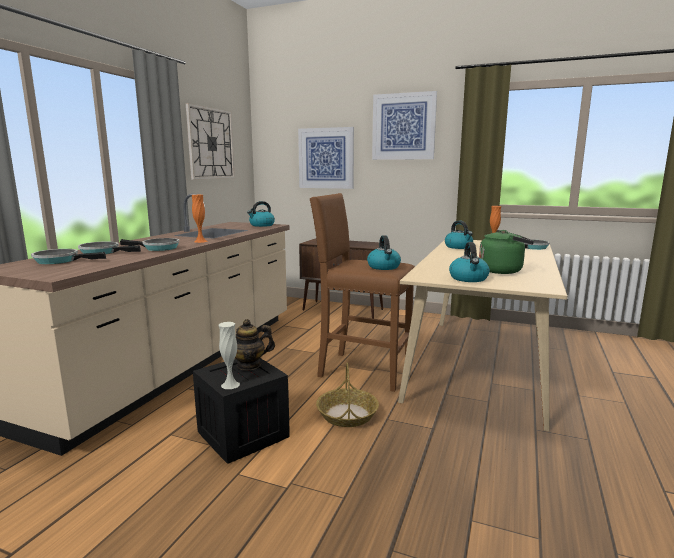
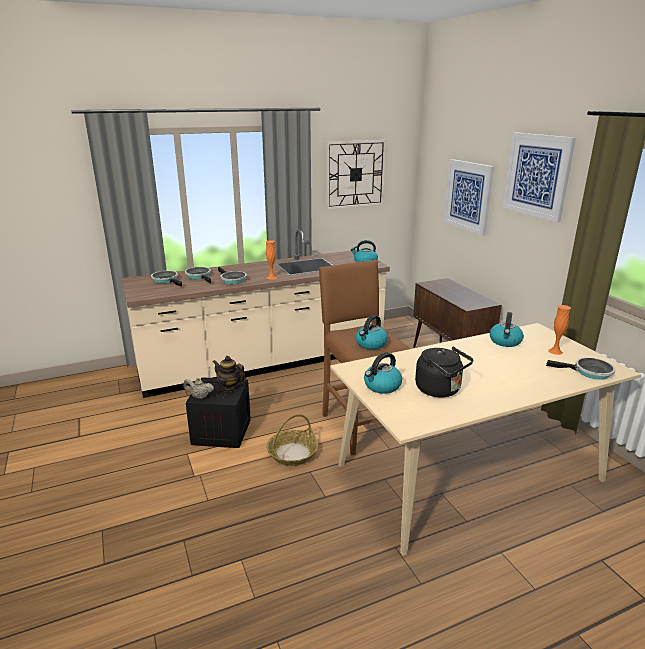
camera: 45 degrees right, 10 degrees up
white vase [218,322,240,389] -> beige teapot [183,378,214,399]
green kettle [479,230,534,274] -> black kettle [415,347,473,398]

